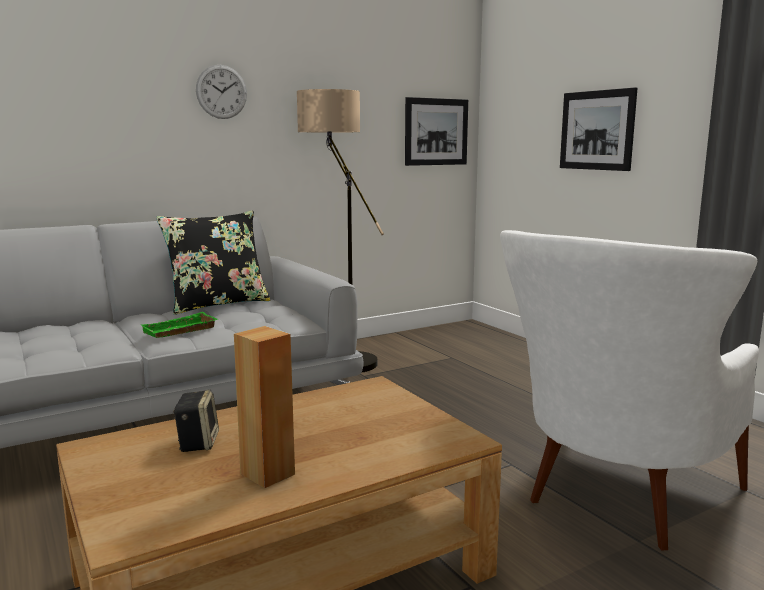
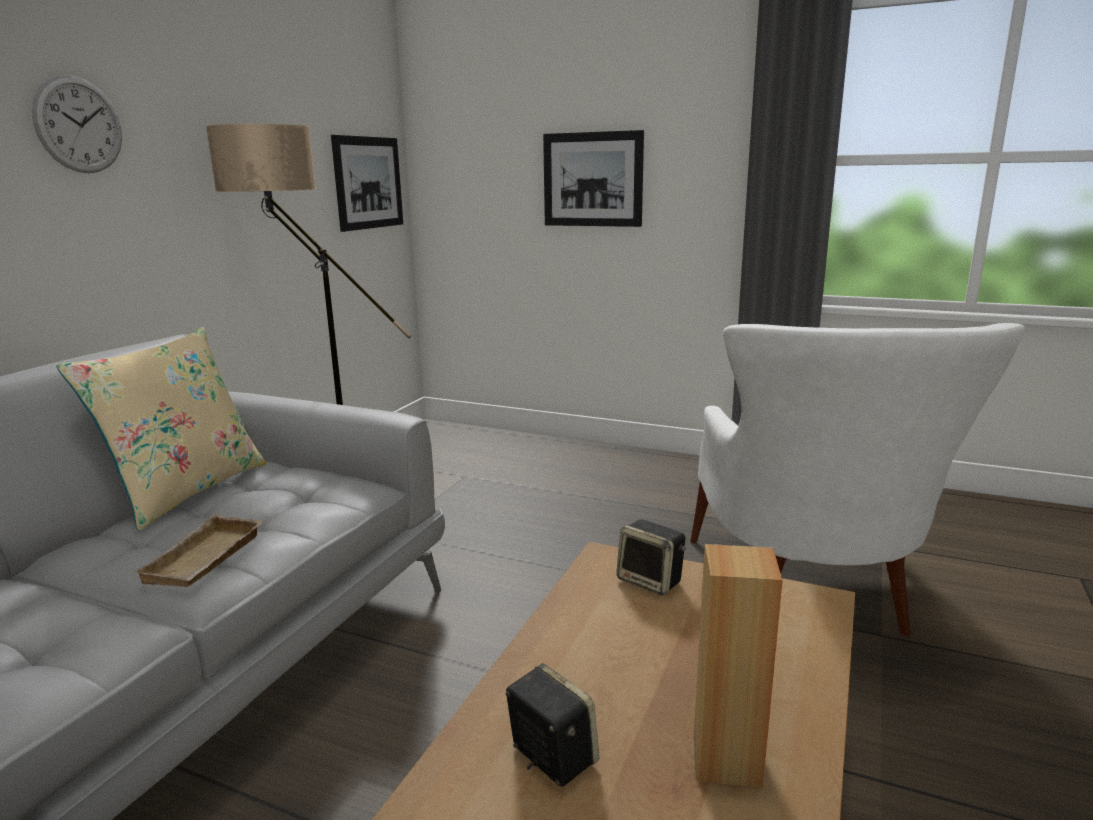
camera: 35 degrees left, 5 degrees up
green tray [141,312,217,338] -> beige tray [133,514,263,587]
black pillow [156,210,270,315] -> beige pillow [56,327,266,531]
none -> speaker [616,519,686,596]

